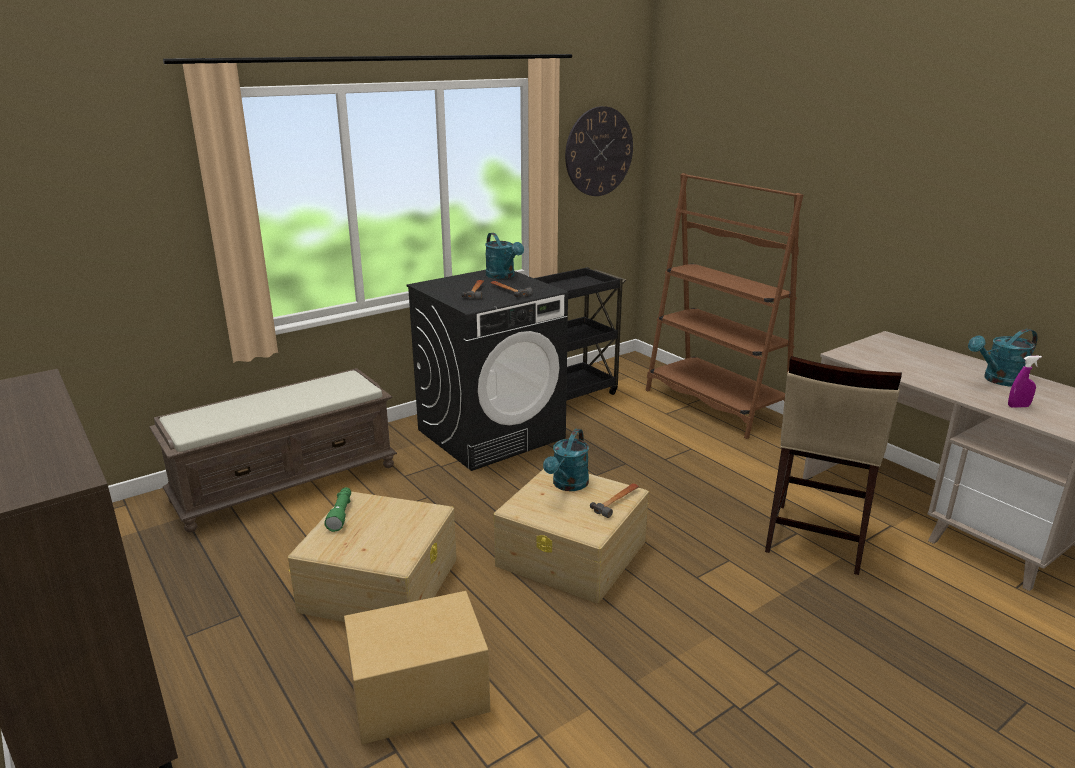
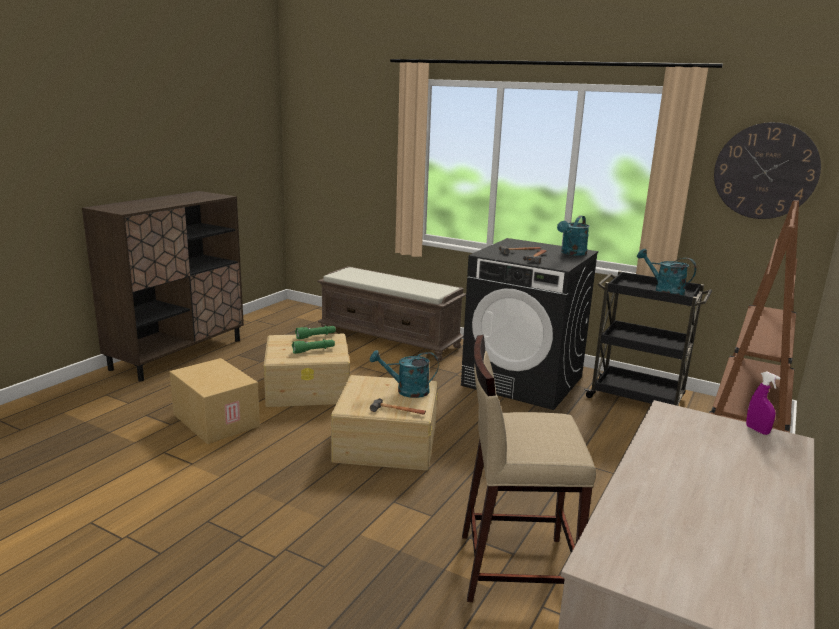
camera: 65 degrees right, 5 degrees down
turquoise watering can [968,329,1038,387] -> turquoise watering can moved to [637,249,696,295]
purple spray bottle [1008,356,1042,407] -> purple spray bottle moved to [746,371,780,435]
none -> green flashlight [292,339,335,354]

